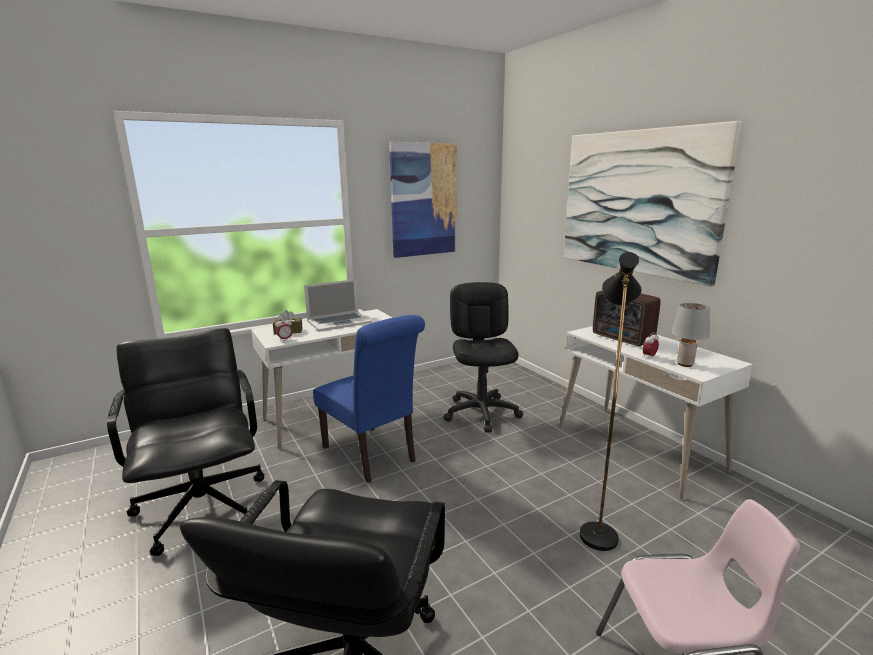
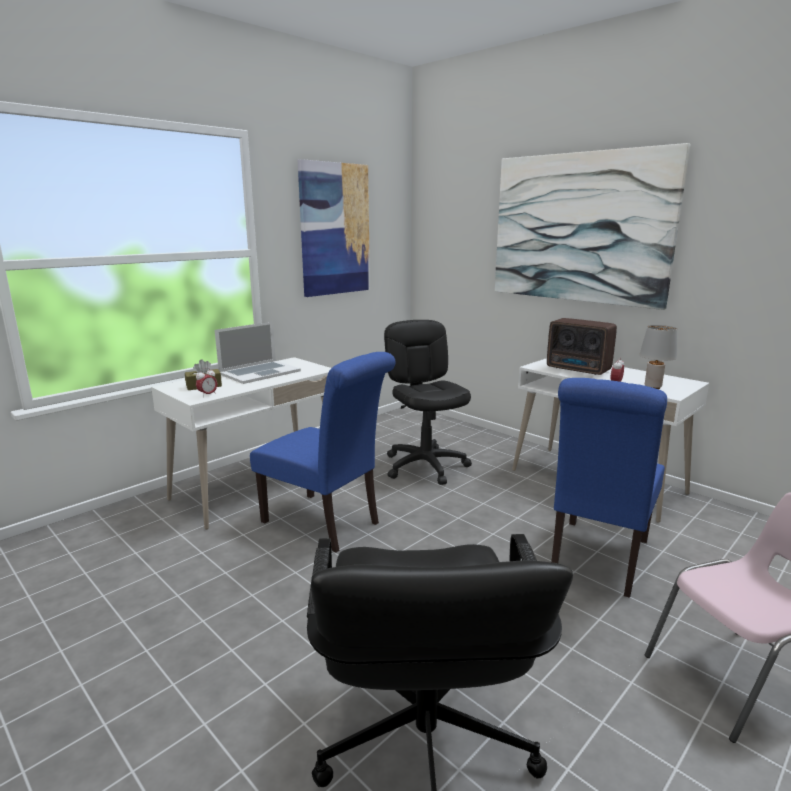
camera: 15 degrees left, 0 degrees up
black office chair [107,328,264,556] -> none
black floor lamp [580,252,642,551] -> blue chair [551,378,667,598]

